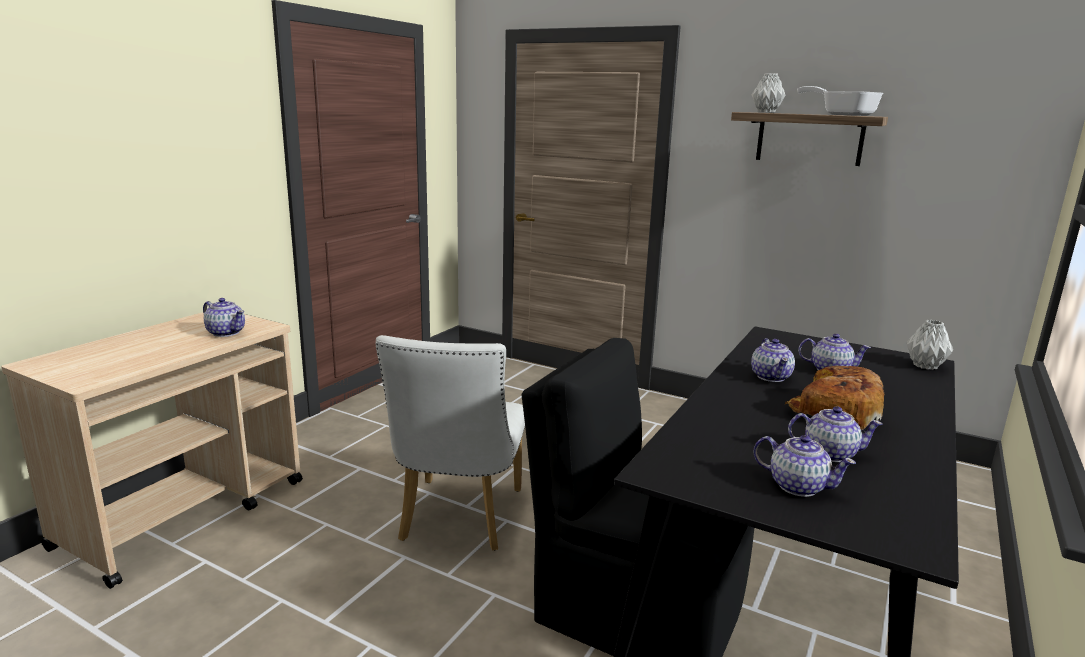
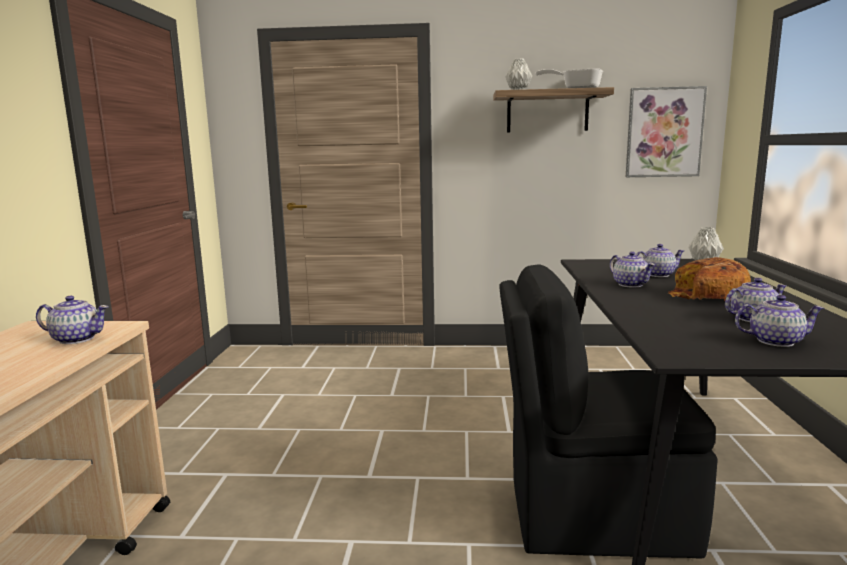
camera: 25 degrees left, 5 degrees down
white chair [376,335,525,551] -> none
none -> picture [626,86,707,177]

